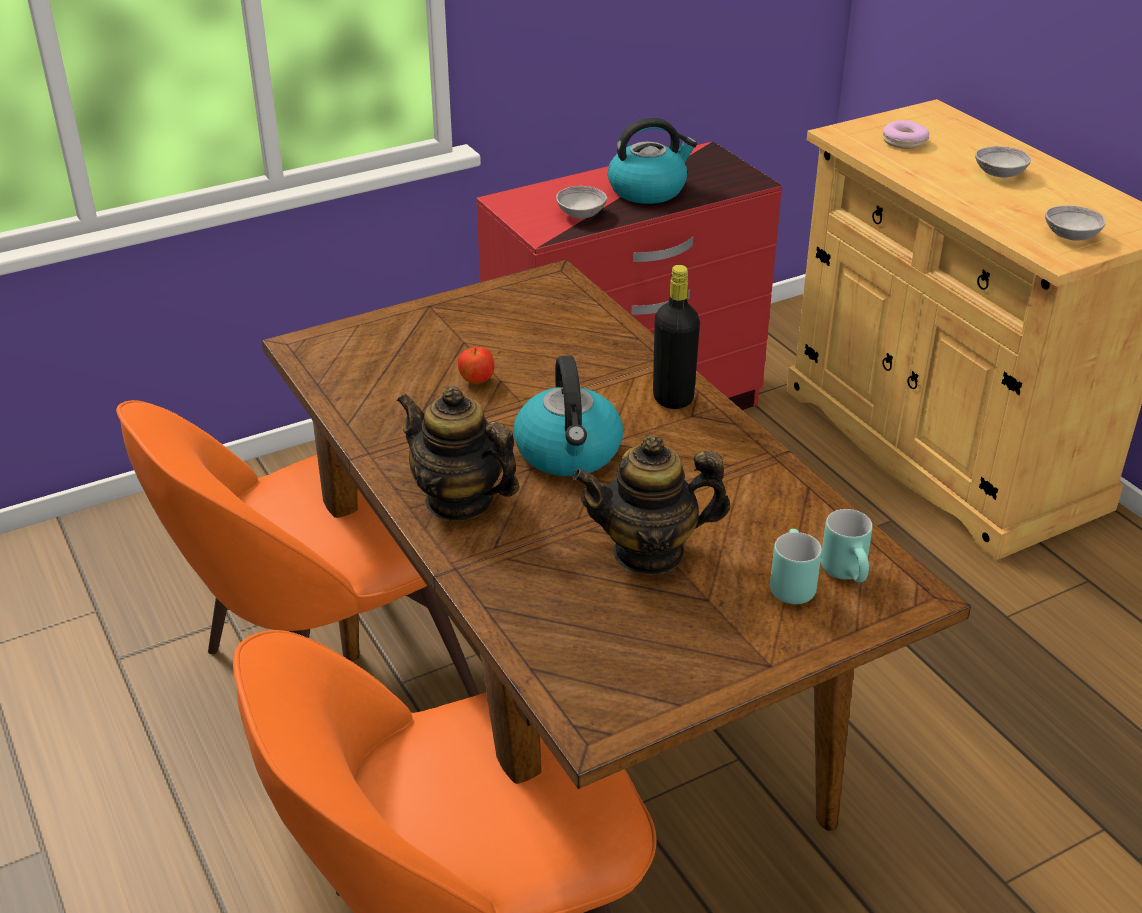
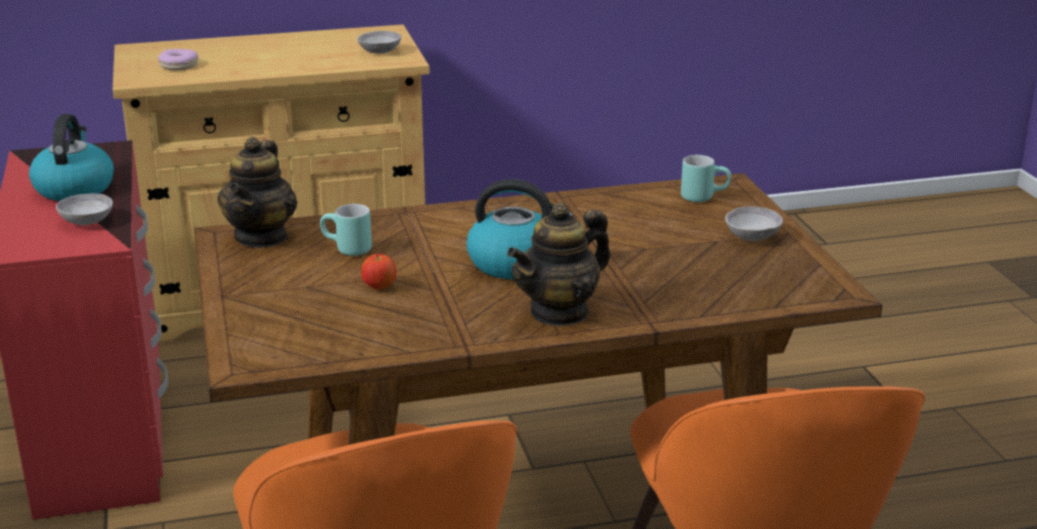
camera: 75 degrees left, 10 degrees down
teapot [573,435,730,575] -> teapot moved to [218,137,297,248]
black bottle [653,265,700,409] -> none
turquoise mug [770,529,822,604] -> turquoise mug moved to [320,204,372,256]
grey bowl [975,146,1031,178] -> grey bowl moved to [725,207,783,241]

